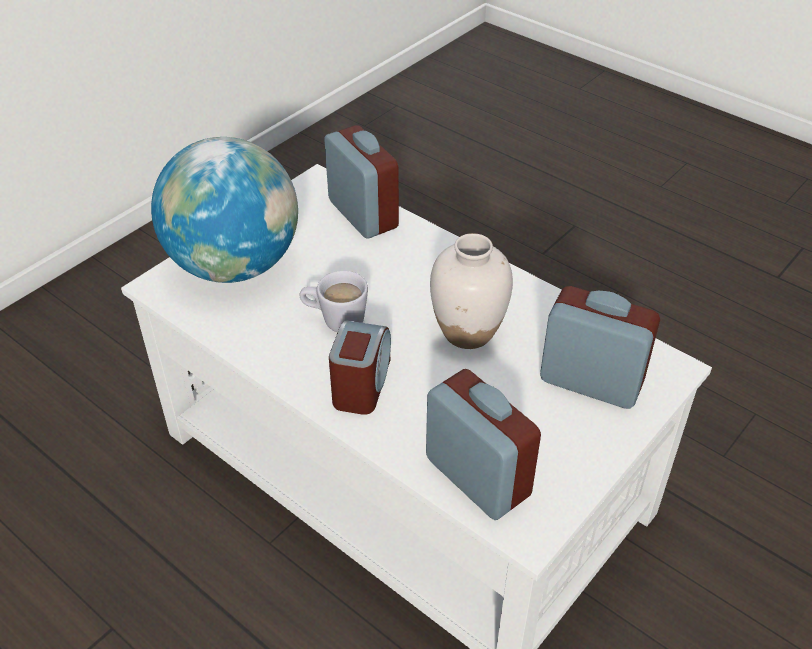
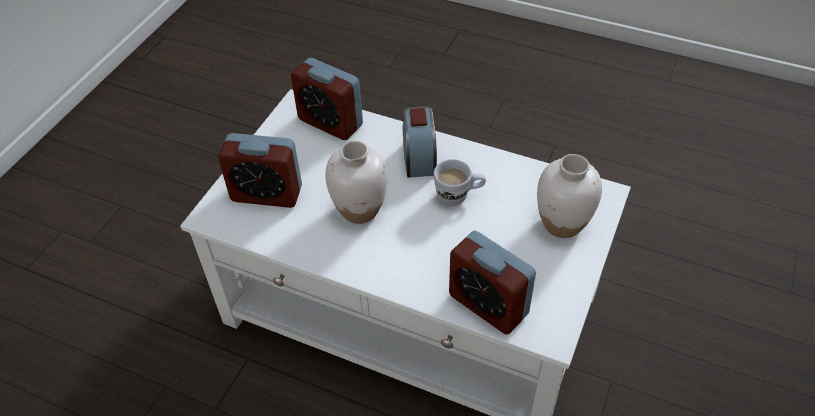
camera: 165 degrees right, 5 degrees up
globe [151,137,298,283] -> white vase [537,154,602,238]

